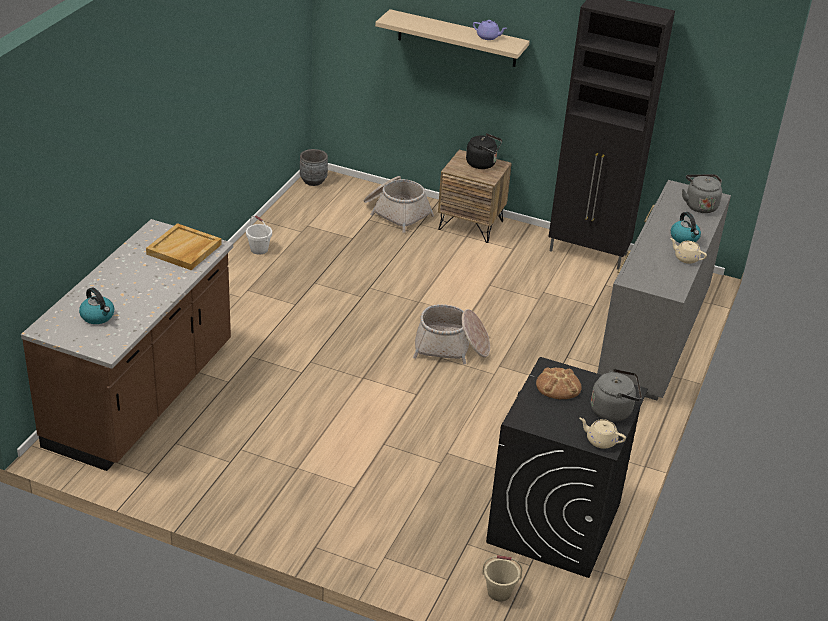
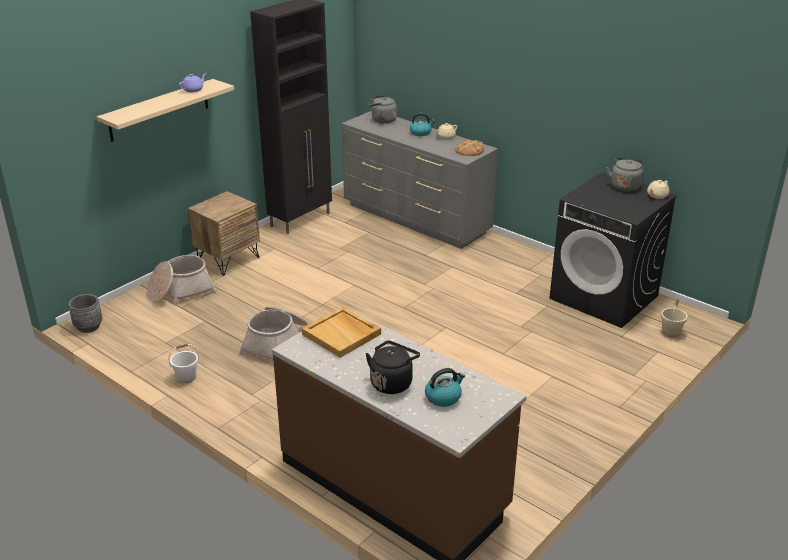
camera: 70 degrees left, 5 degrees down
basket [413,304,490,365] -> basket moved to [239,306,308,359]
black kettle [466,133,502,169] -> black kettle moved to [366,341,420,394]
bread [536,367,582,399] -> bread moved to [455,139,484,156]

